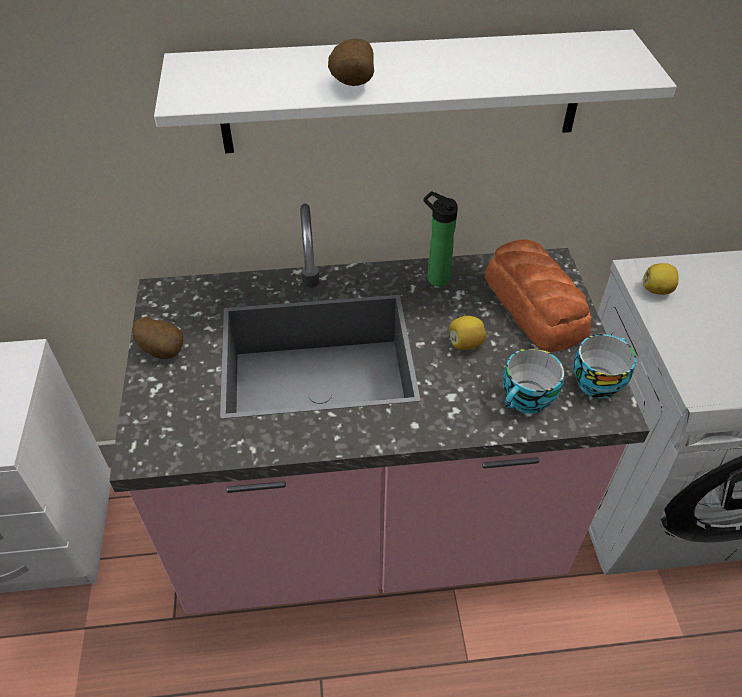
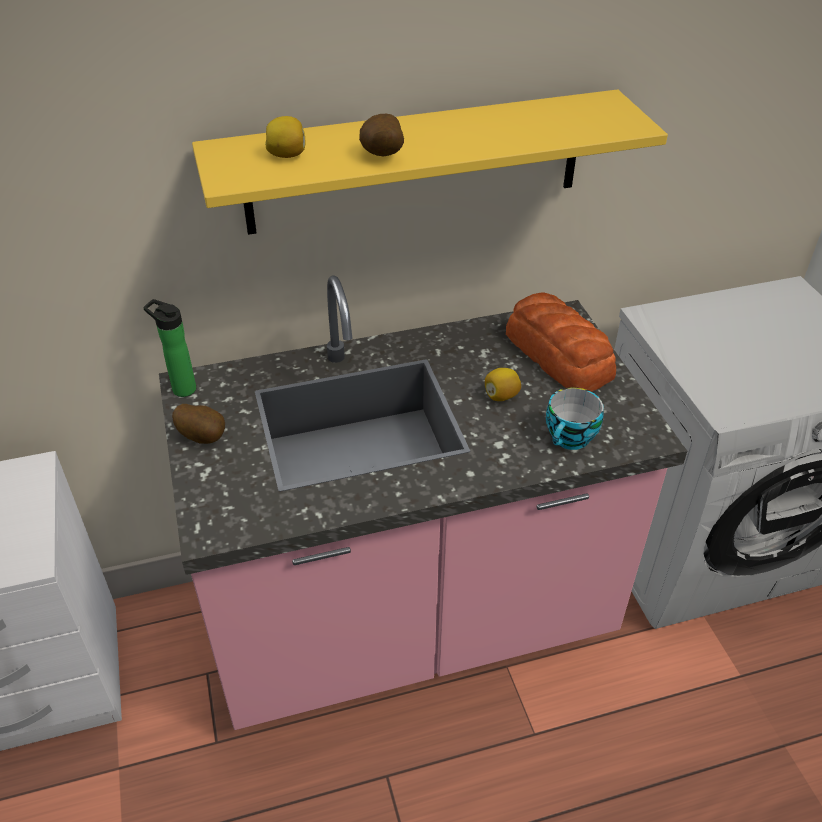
camera: 10 degrees left, 5 degrees down
white shelf [154,30,677,153] -> yellow shelf [192,89,668,235]
bottle [424,191,458,287] -> bottle moved to [143,299,196,397]
cup [573,334,636,398] -> none
lemon [642,263,679,295] -> lemon moved to [265,116,306,158]

